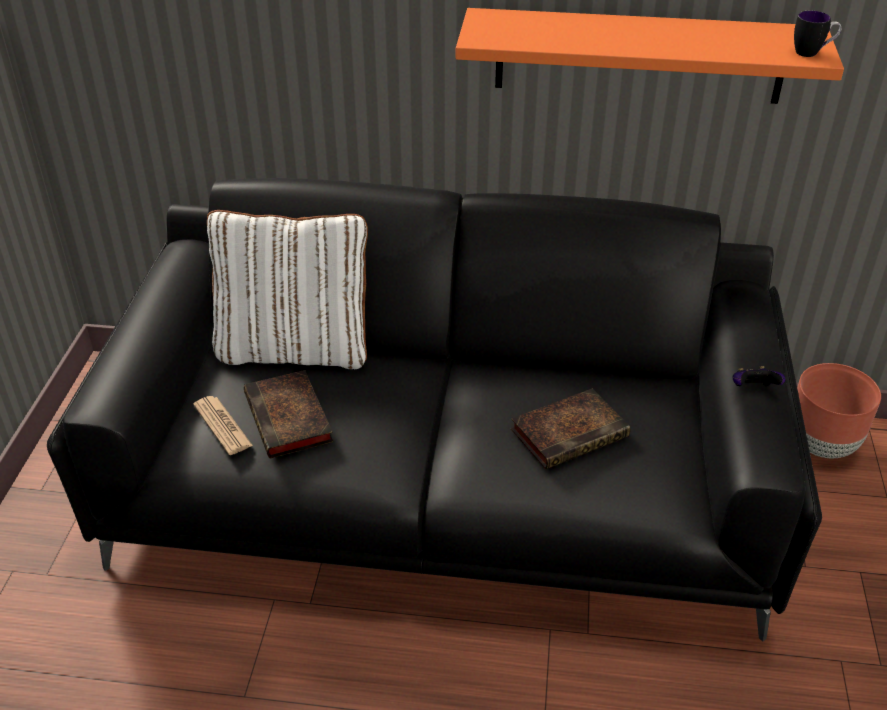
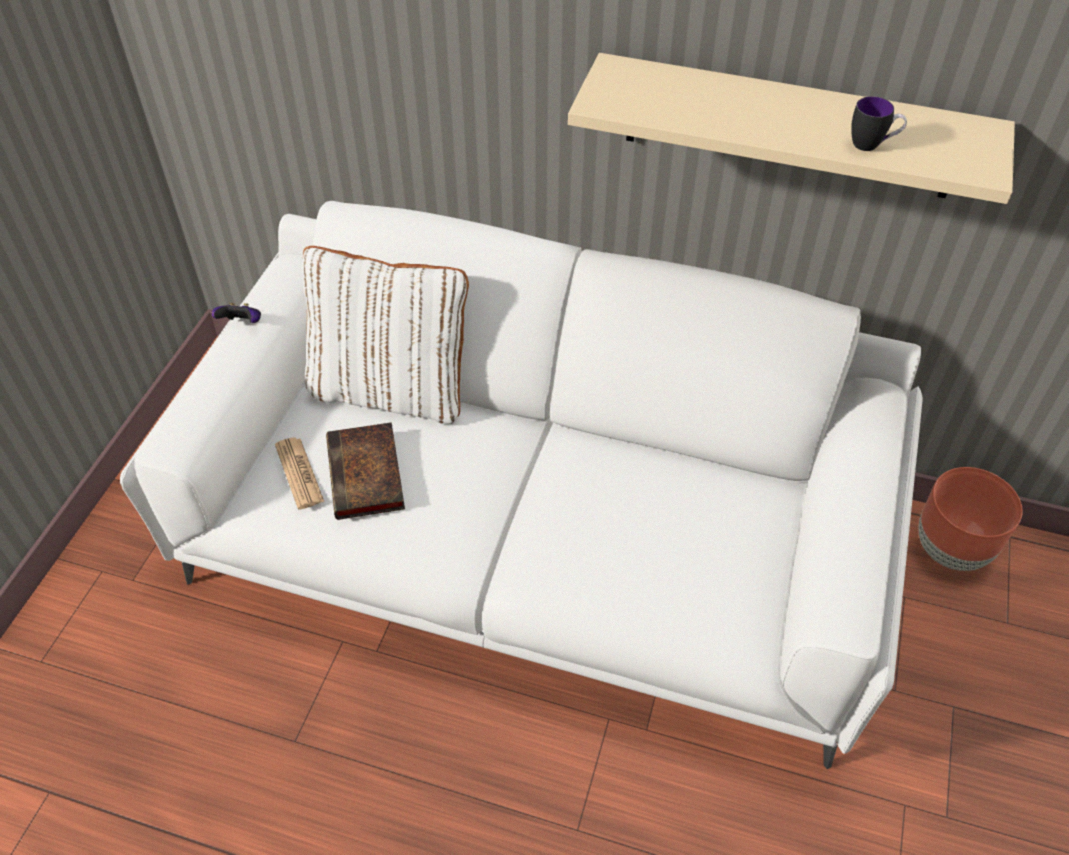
camera: 10 degrees right, 10 degrees up
black sofa [47,178,822,641] -> white sofa [120,201,922,769]
orange shelf [456,8,844,104] -> beige shelf [568,53,1015,204]
book [511,388,630,469] -> none
game controller [733,366,786,386] -> game controller moved to [212,303,261,323]
mug [794,11,841,57] -> mug moved to [851,96,907,151]

